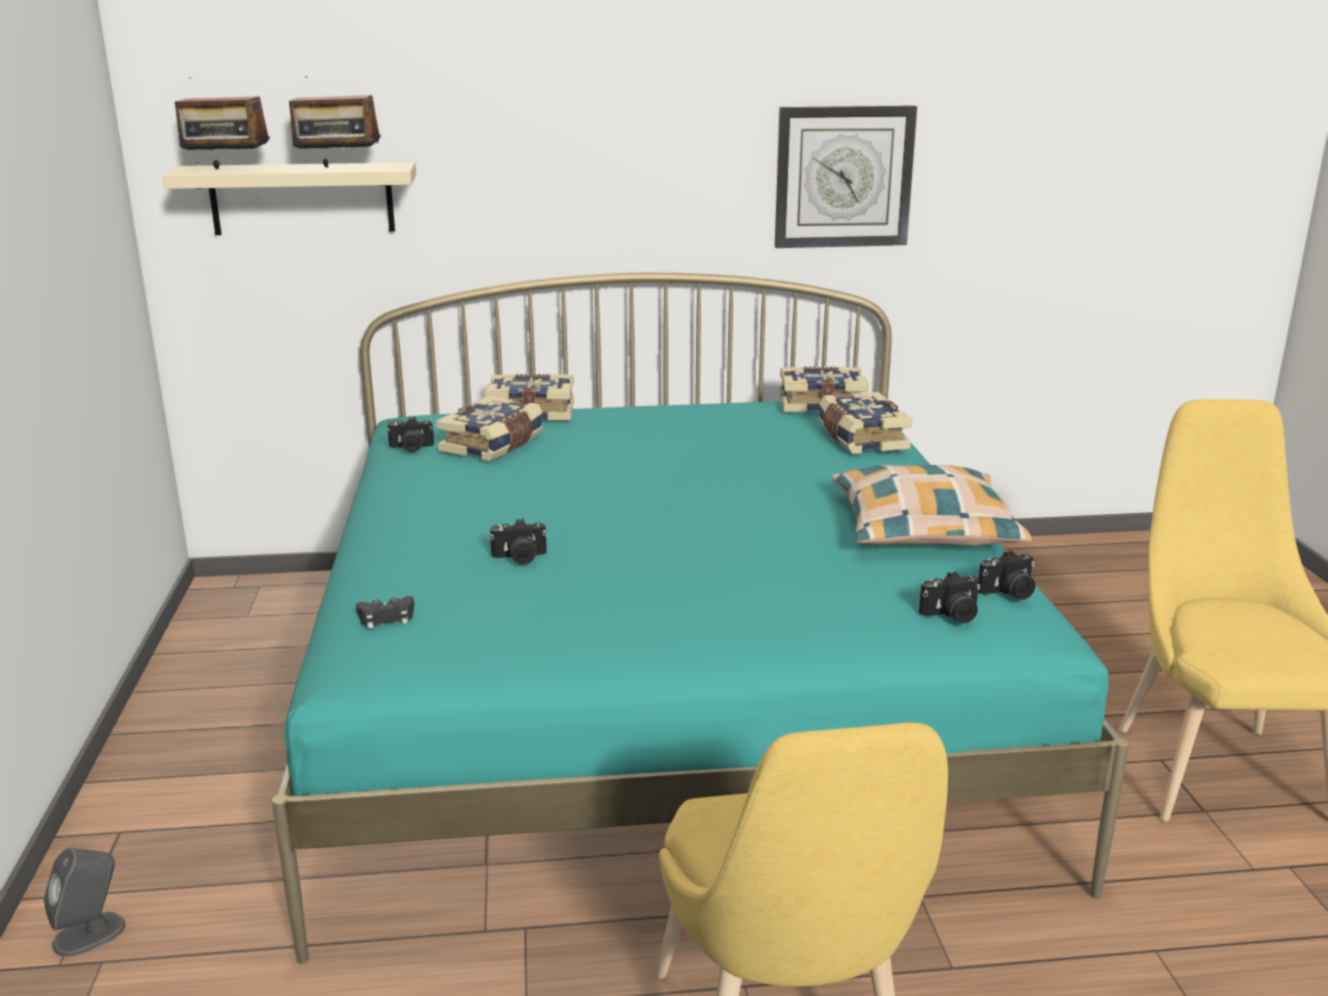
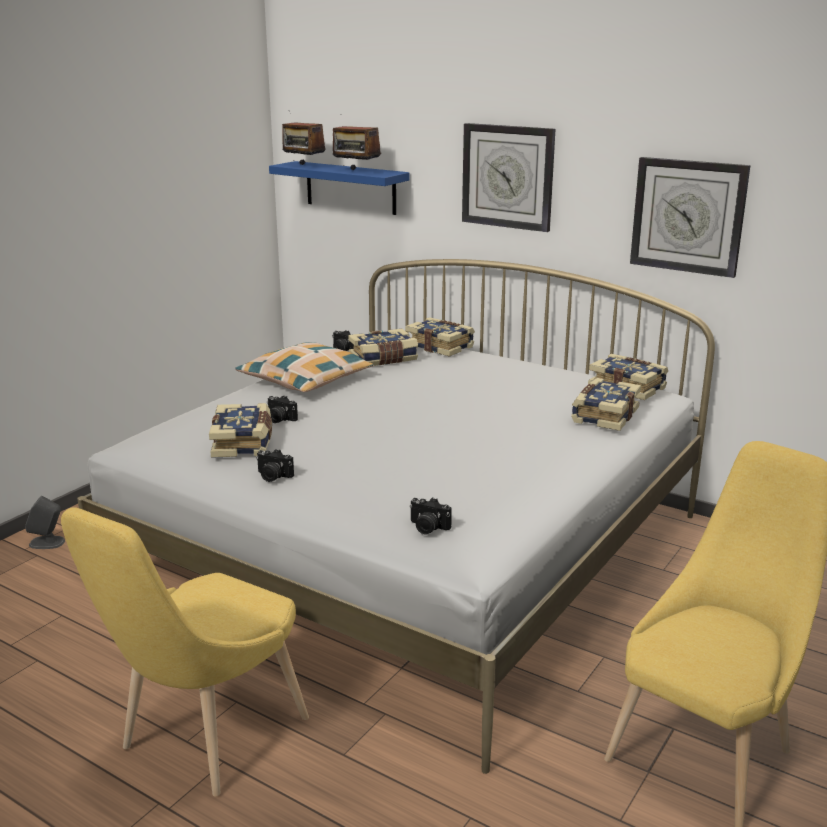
camera: 40 degrees right, 0 degrees up
beige shelf [162,162,416,235] -> blue shelf [269,161,409,215]
turquoise bed [272,273,1129,964] -> white bed [77,259,715,774]
black game controller [356,596,414,628] -> none
pillow [832,465,1032,546] -> pillow moved to [235,342,374,392]
camera [978,550,1035,600] -> camera moved to [256,449,294,482]
none -> book [209,403,272,458]
none -> wall clock [462,123,556,232]

